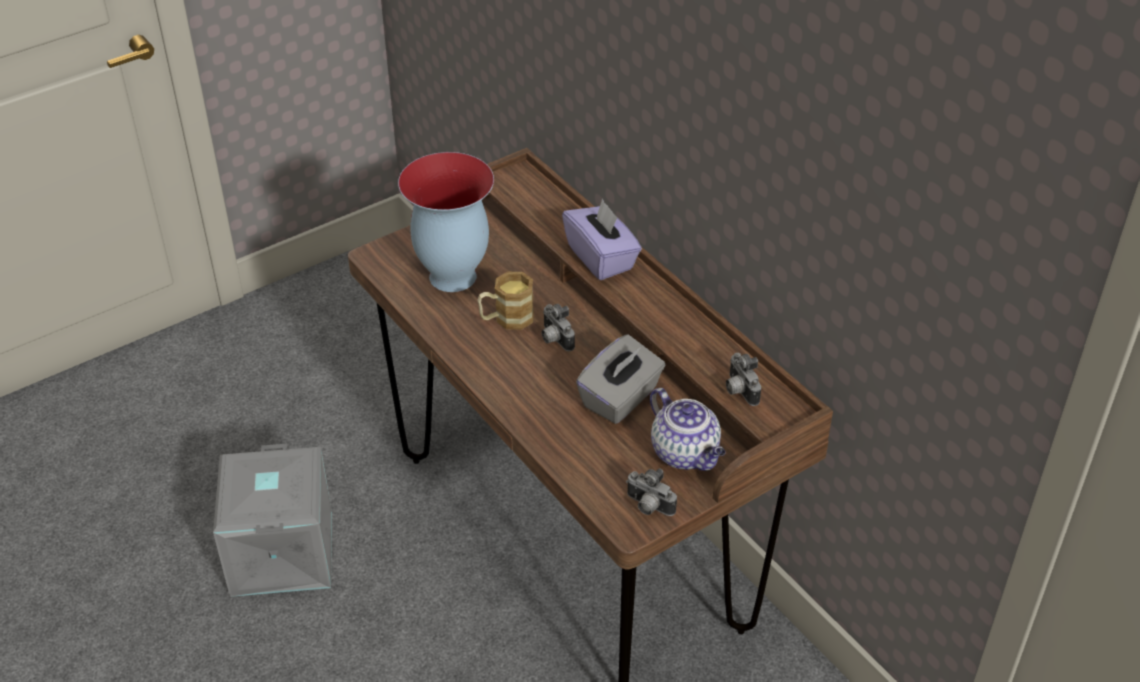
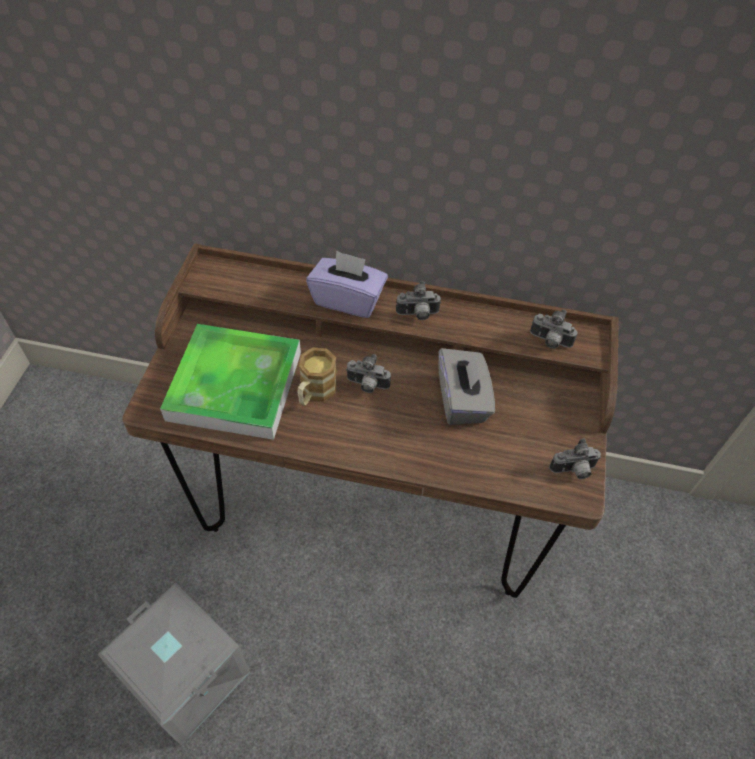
camera: 45 degrees left, 10 degrees up
vase [398,152,494,292] -> tray [160,324,301,440]
teapot [650,388,725,471] -> none
none -> camera [396,281,441,320]

